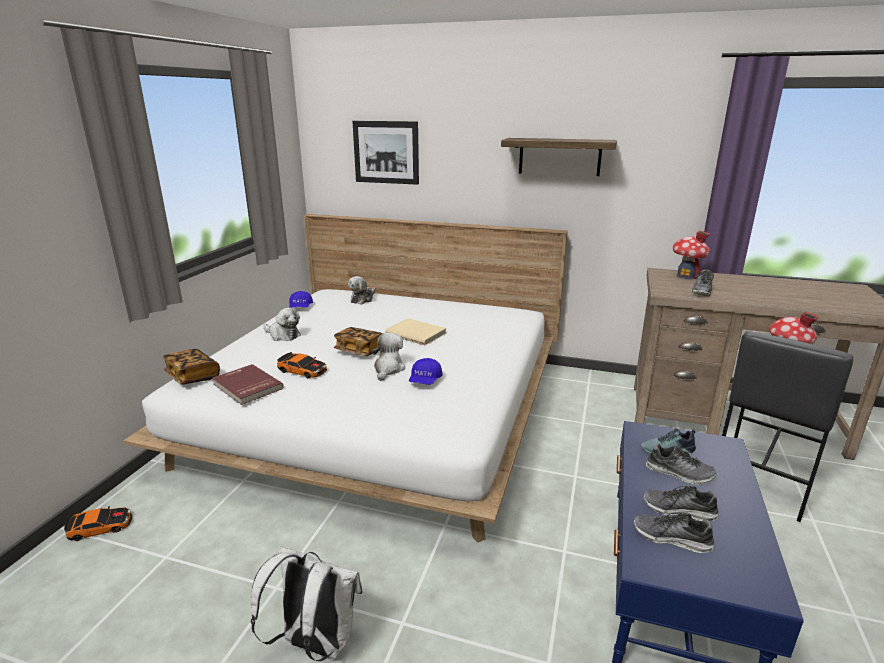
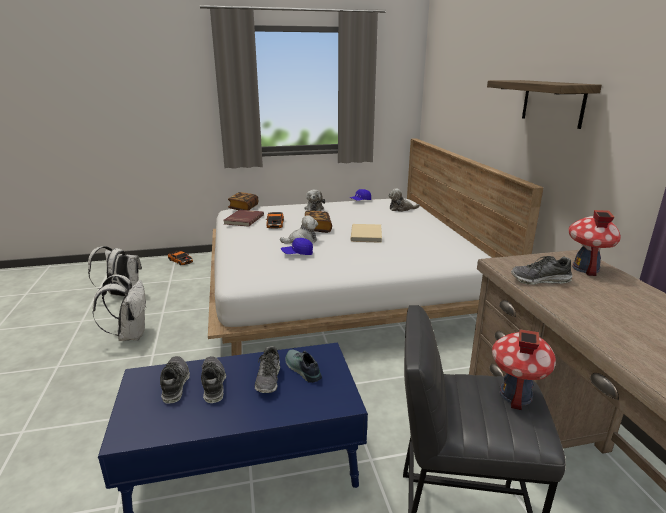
camera: 60 degrees right, 0 degrees up
picture [352,121,419,185] -> none
none -> white backpack [88,246,142,297]

